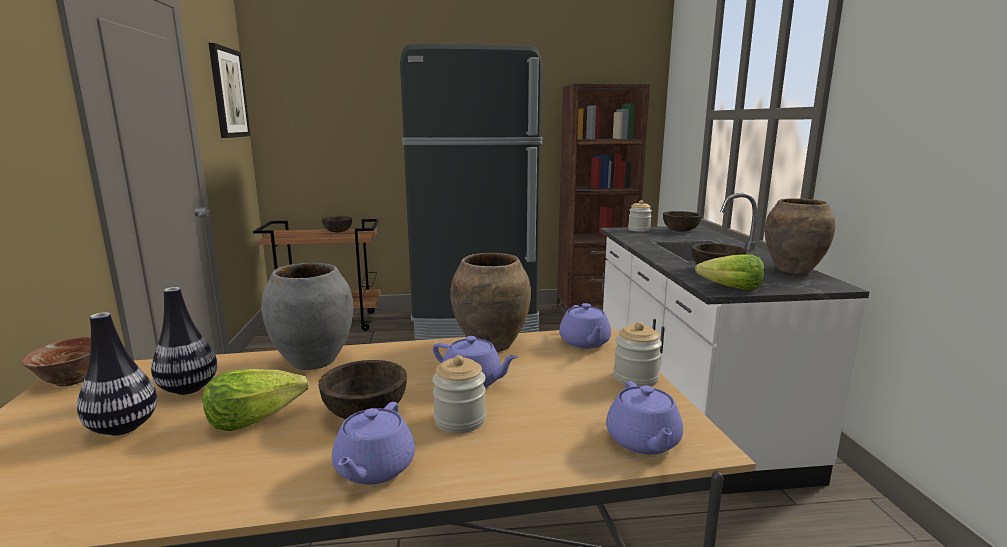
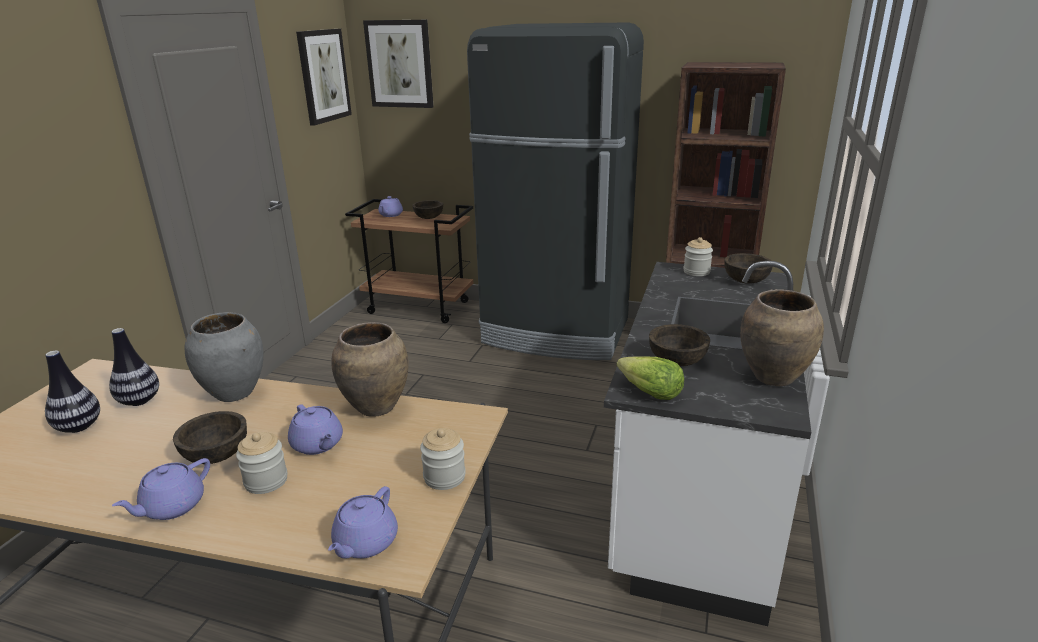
camera: 25 degrees right, 10 degrees up
bowl [22,337,91,386] -> none
lettuce [203,369,309,431] -> none
purple teapot [559,303,611,349] -> purple teapot moved to [378,196,403,217]
none -> picture [363,20,434,108]

